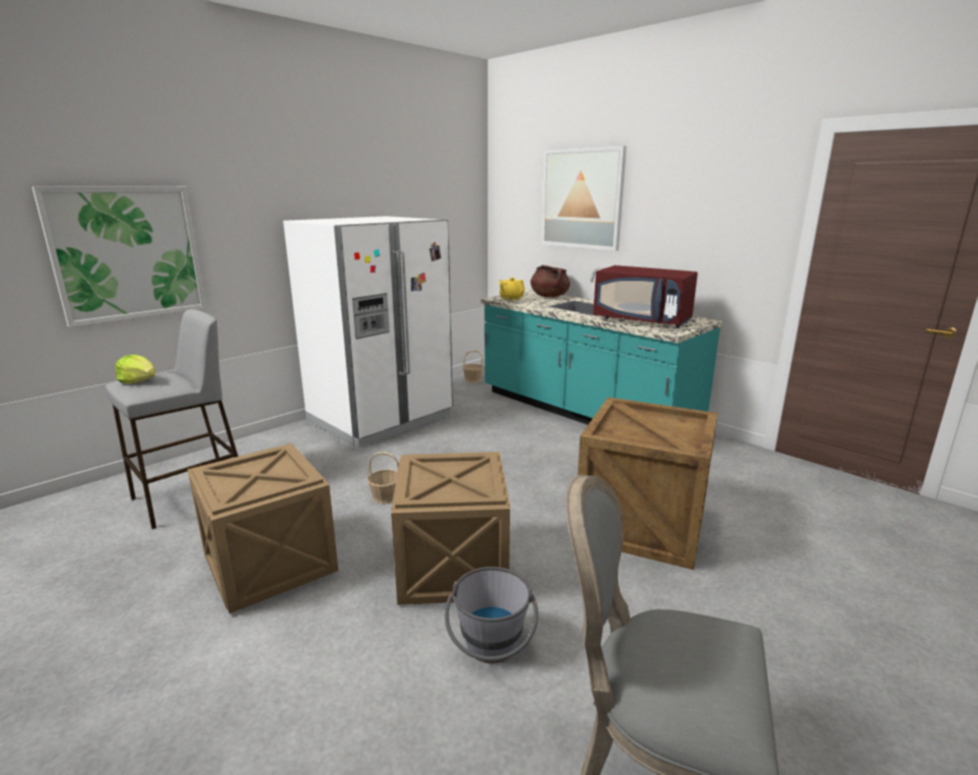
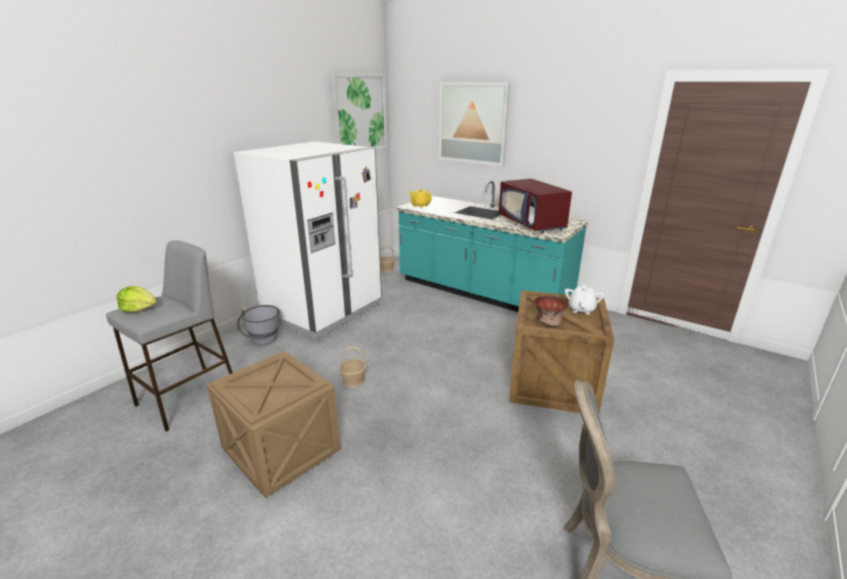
camera: 10 degrees left, 5 degrees up
picture [32,187,207,327] -> picture moved to [331,74,387,150]
crate [391,452,510,605] -> none
grey bucket [445,567,538,664] -> grey bucket moved to [237,305,281,346]
brown cooking pot [530,265,570,297] -> none
red microwave [593,265,698,328] -> red microwave turned 45 degrees clockwise [499,179,572,233]
none -> bowl [534,296,569,326]
none -> white teapot [565,284,604,315]

